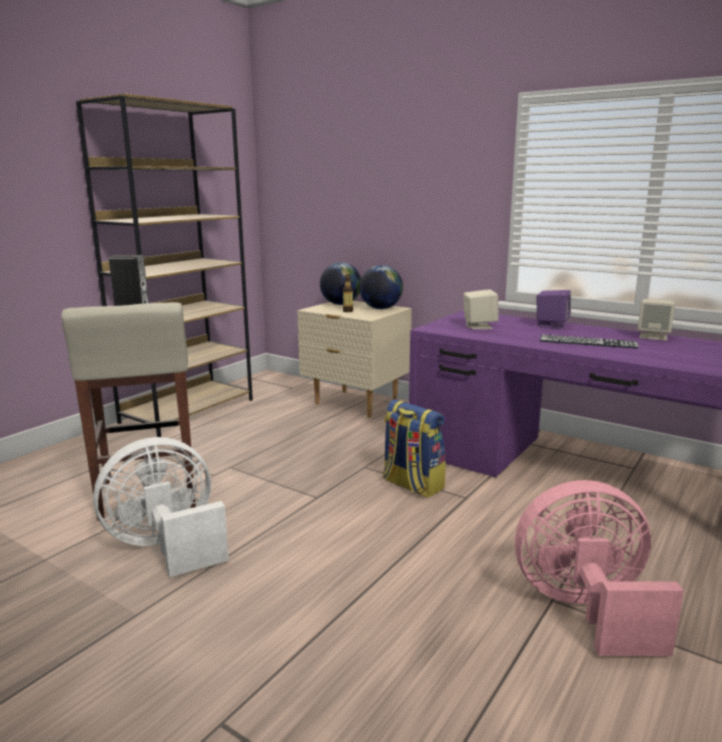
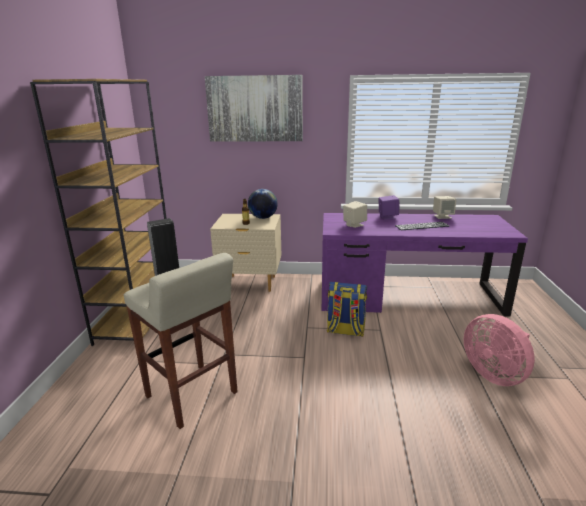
camera: 30 degrees left, 5 degrees up
white fan [93,437,229,577] -> none
globe [320,262,361,305] -> none
pink fan [515,480,684,656] -> pink fan turned 90 degrees counterclockwise [464,314,535,386]
none -> picture [205,75,303,142]

